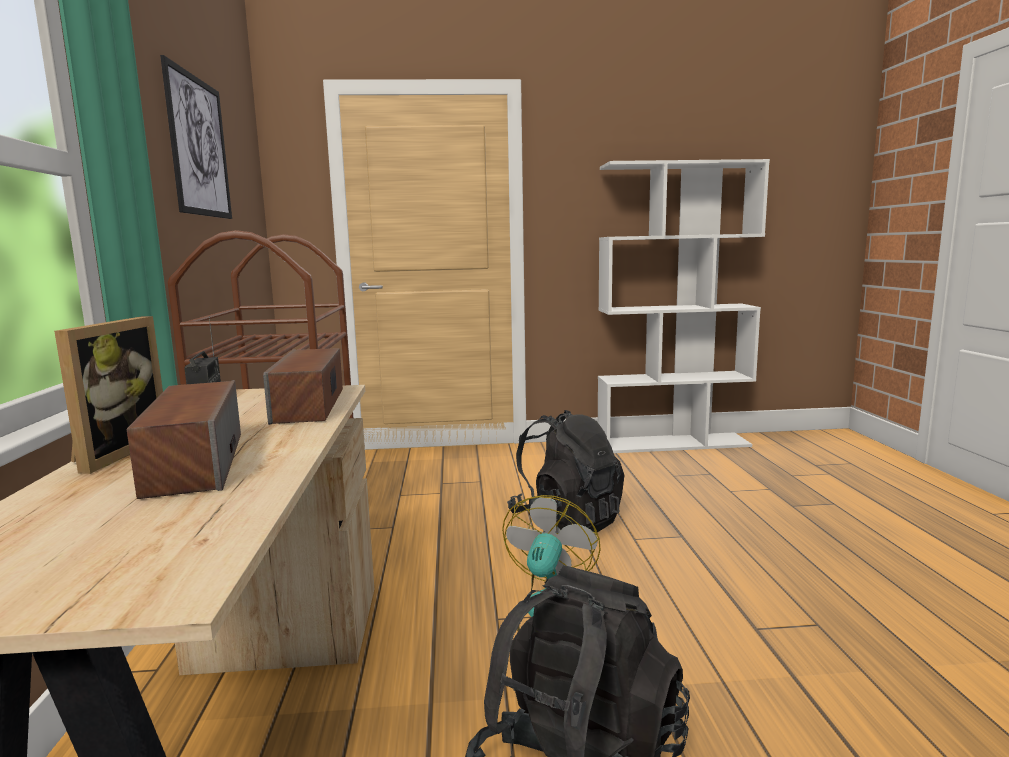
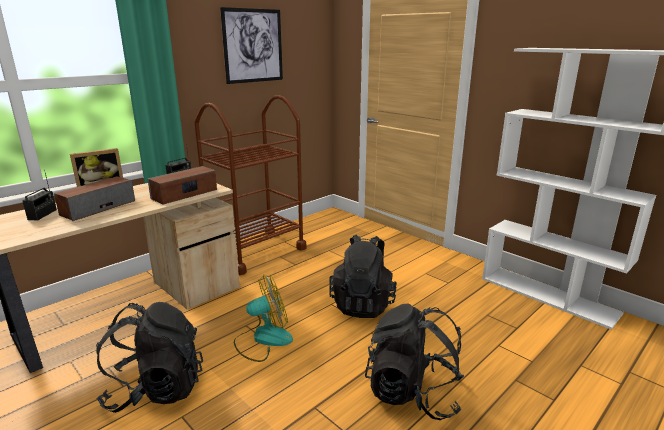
camera: 50 degrees right, 10 degrees up
none -> radio [22,170,57,220]
none -> black backpack [365,304,464,420]

